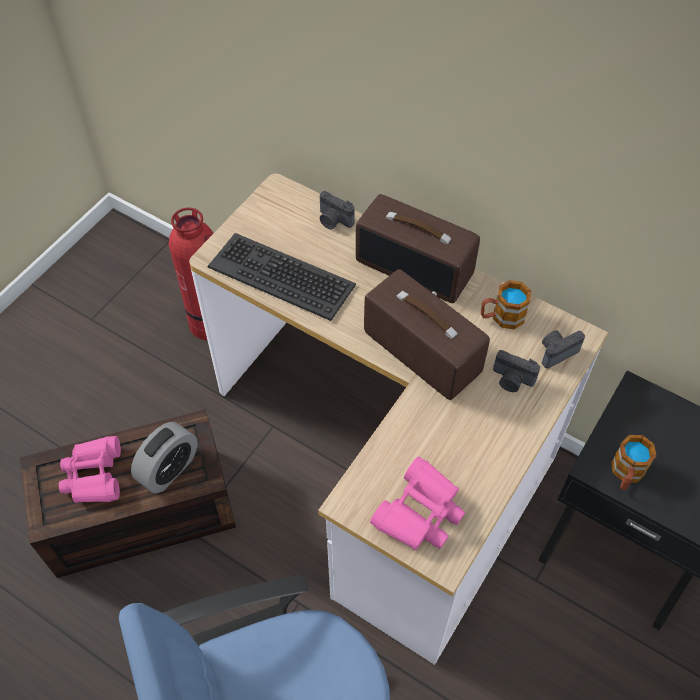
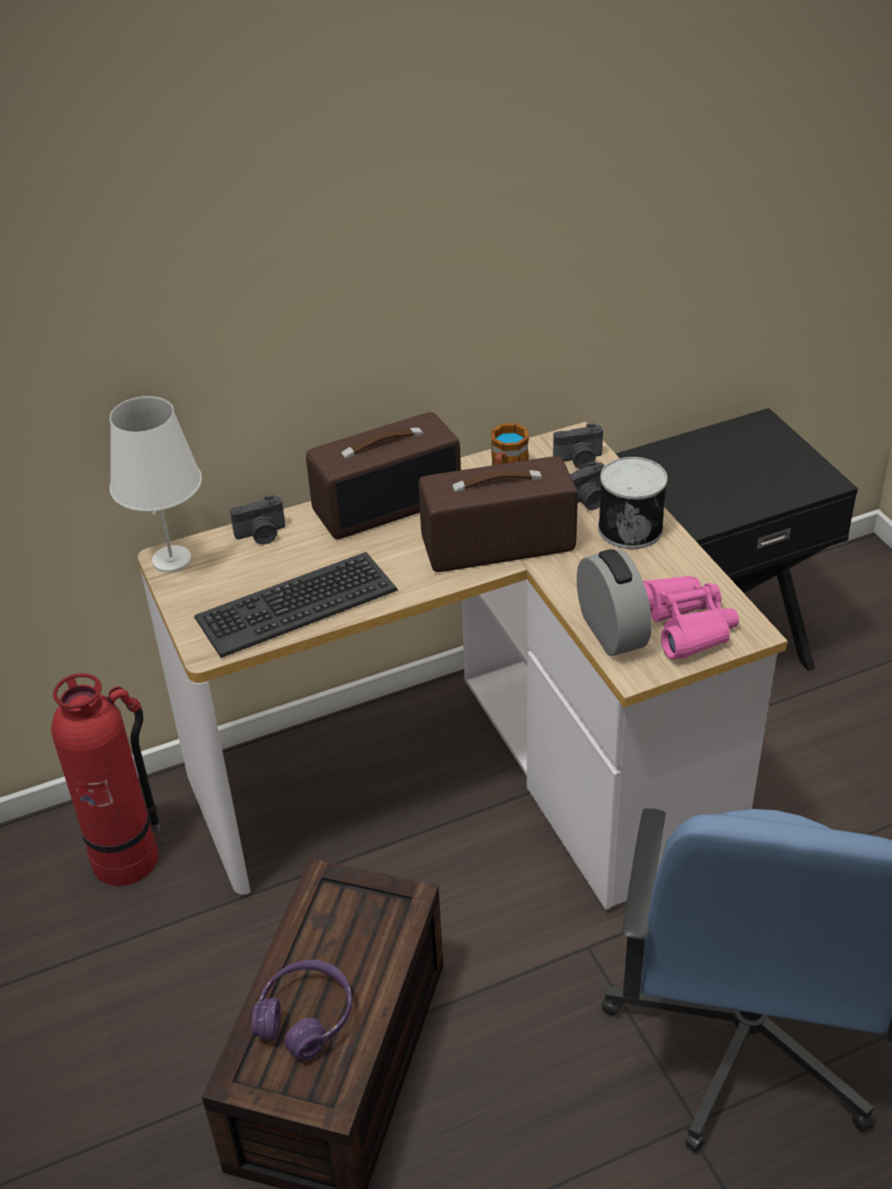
camera: 55 degrees left, 15 degrees down
pink binoculars [59,436,121,503] -> purple headphones [251,960,352,1061]
alarm clock [131,422,198,493] -> alarm clock moved to [577,549,652,656]
camera [542,330,585,368] -> camera turned 105 degrees counterclockwise [553,423,603,469]
mug [611,435,657,490] -> none
none -> white table lamp [110,396,202,573]
none -> can [598,457,667,549]

